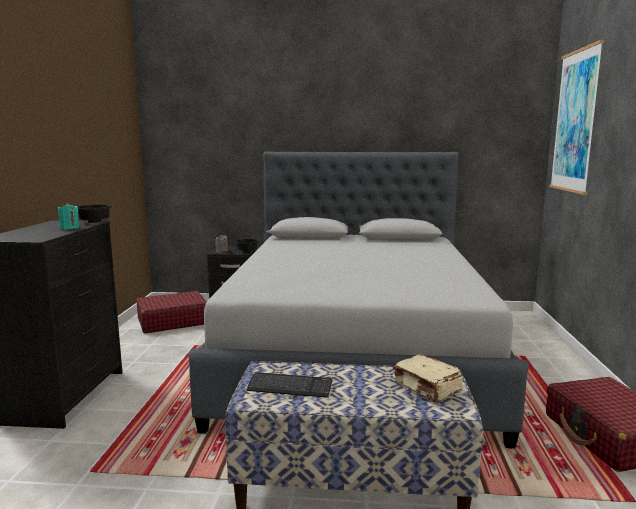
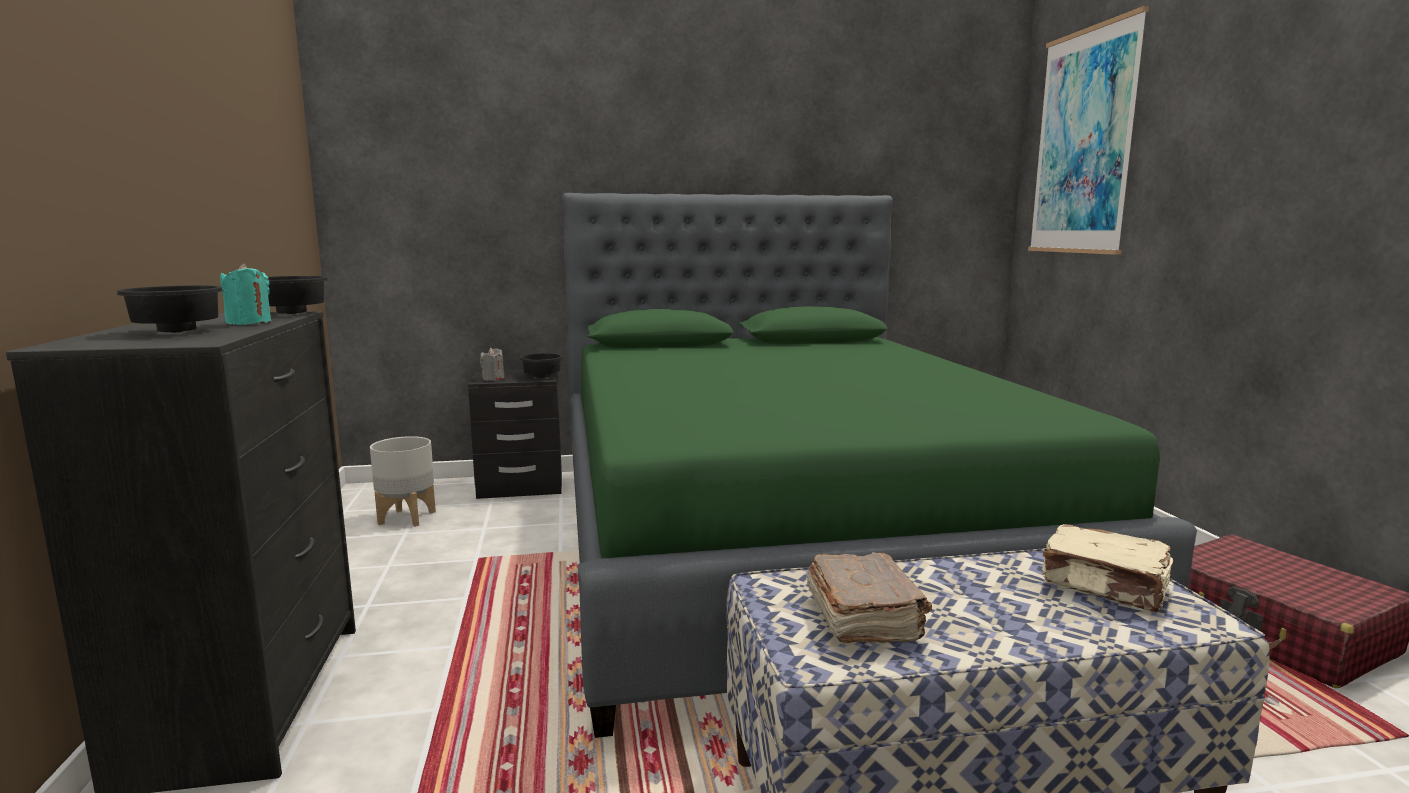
camera: 15 degrees left, 0 degrees up
red suitcase [137,291,207,333] -> grey planter [370,436,436,527]
grey bed [189,152,529,448] -> green bed [562,193,1197,738]
keyboard [247,372,333,398] -> brown book [806,552,932,643]
none -> black bowl [116,285,223,332]

